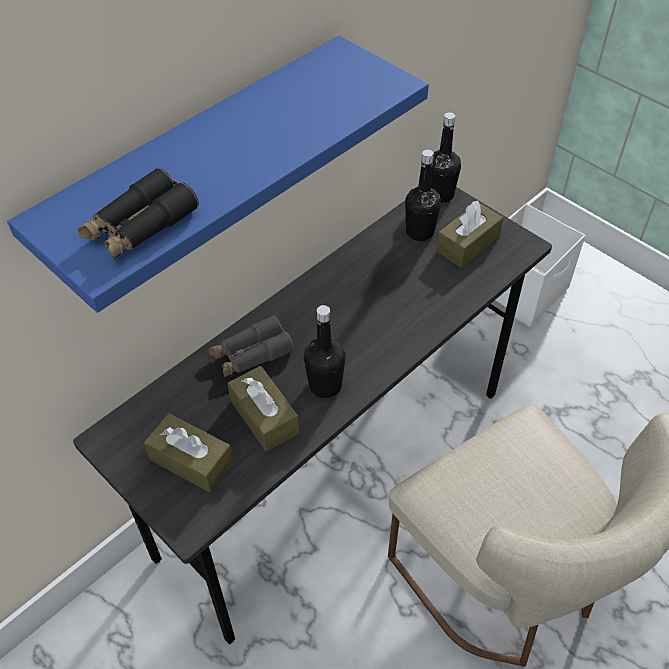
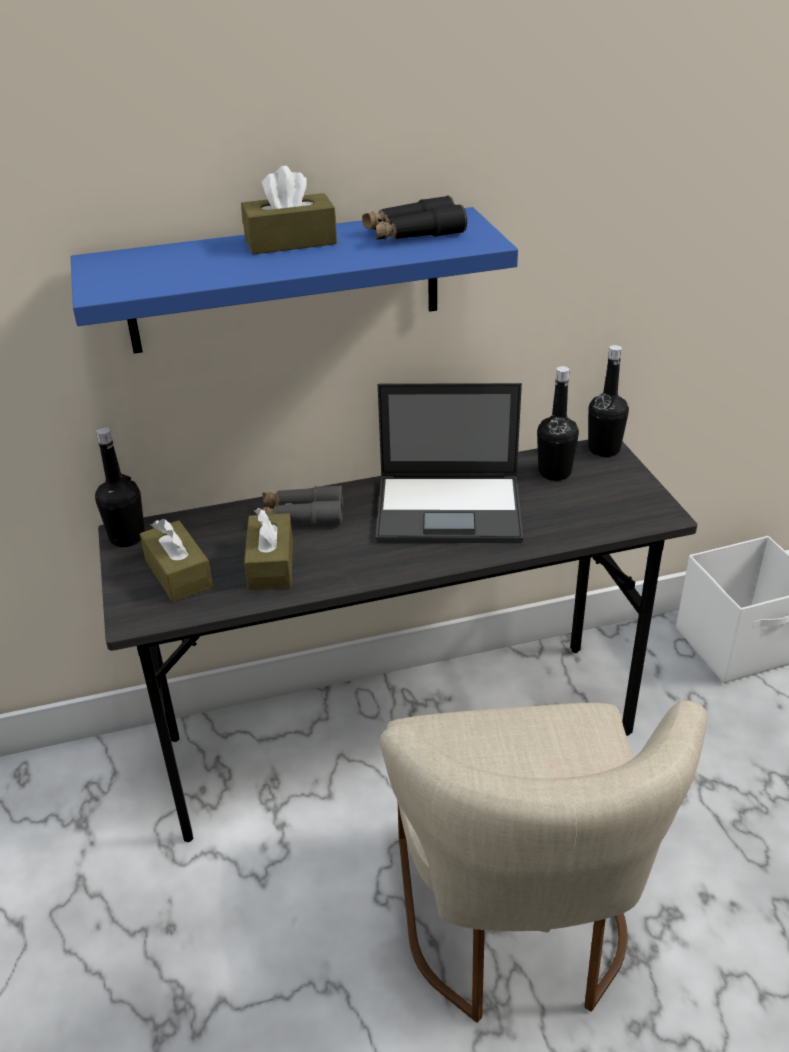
camera: 30 degrees right, 15 degrees down
black binoculars [77,168,199,260] -> black binoculars moved to [362,195,467,240]
black bottle [304,305,346,398] -> black bottle moved to [95,427,145,547]
brown tissue box [436,201,503,267] -> brown tissue box moved to [241,166,337,255]
none -> laptop [376,383,523,543]

